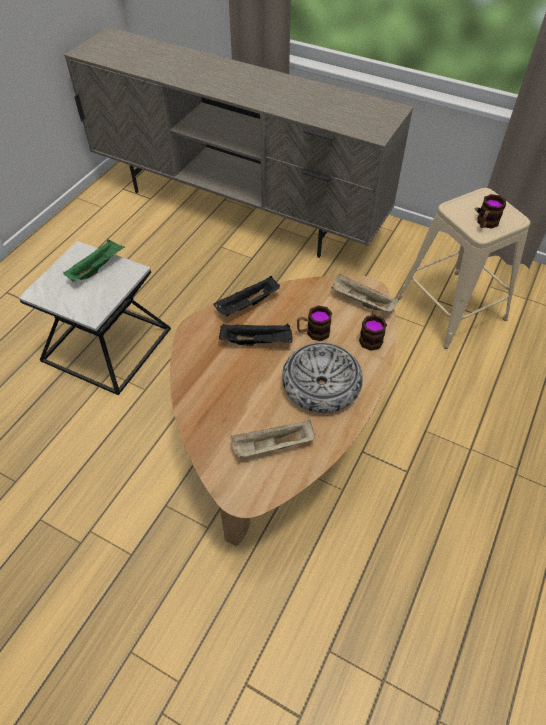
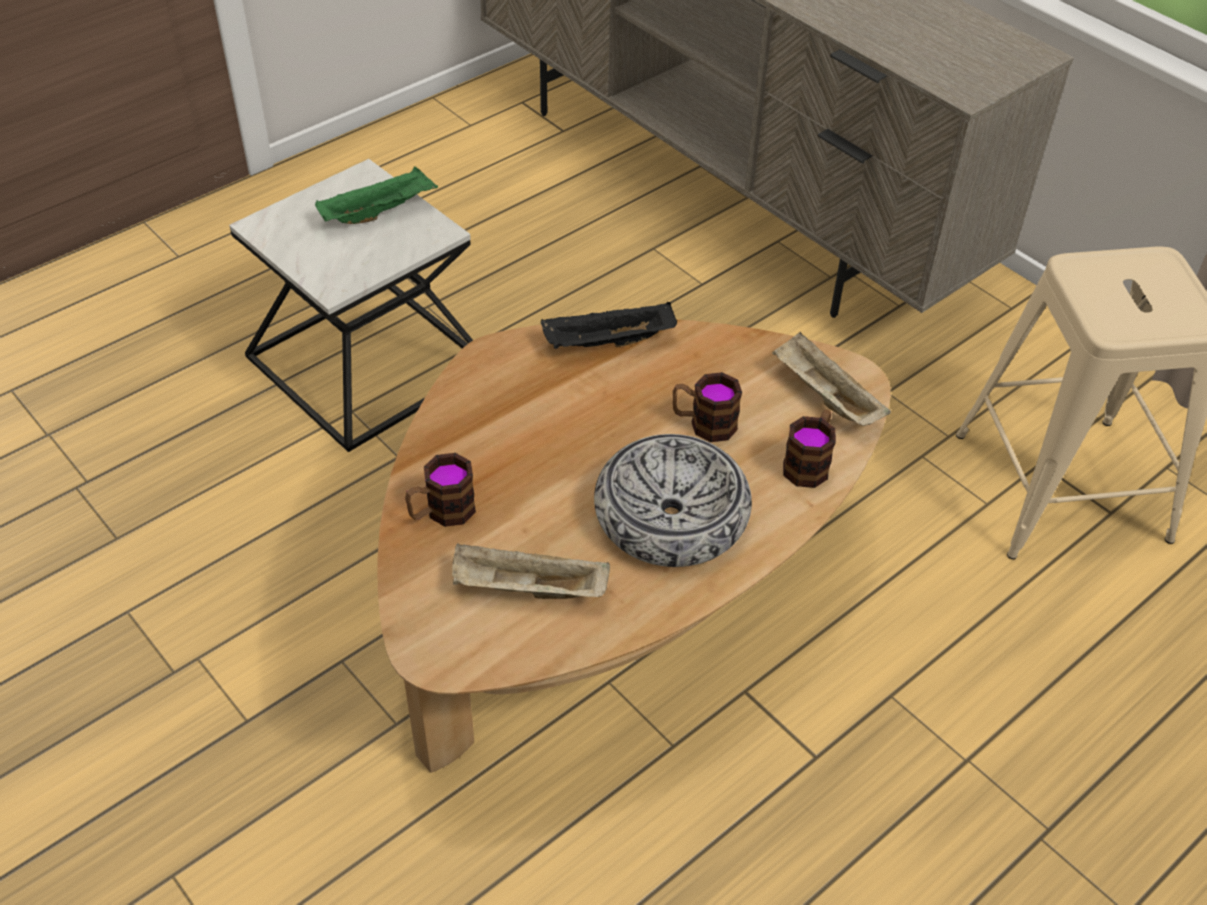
camera: 20 degrees right, 5 degrees down
black tray [219,324,293,346] -> none
mug [477,194,506,229] -> mug moved to [405,453,476,527]

